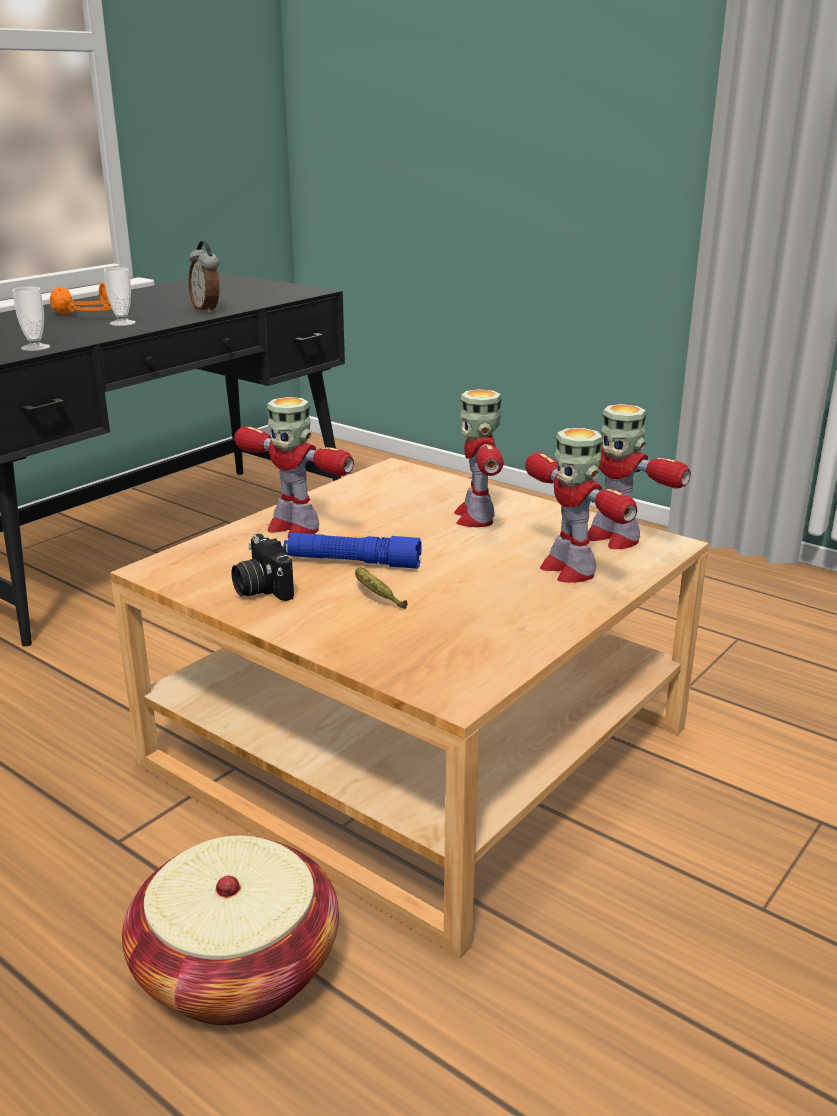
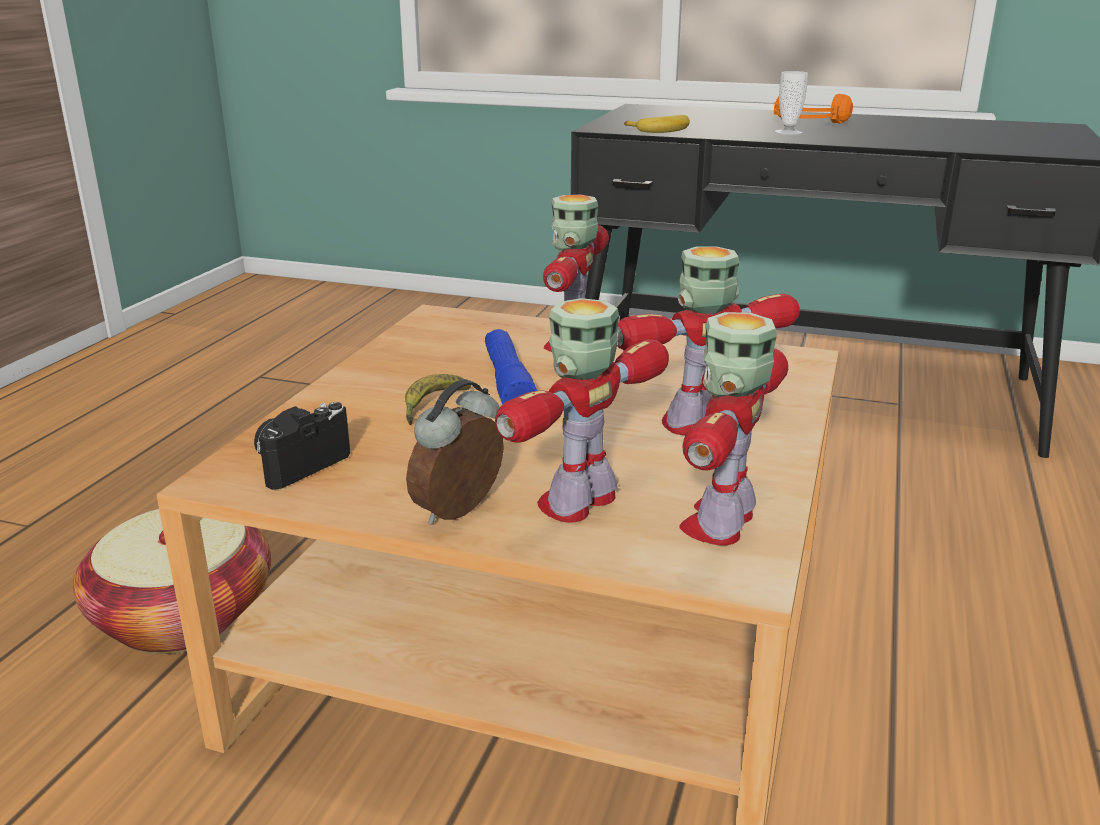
camera: 70 degrees right, 0 degrees up
cup [13,287,50,351] -> banana [624,115,690,133]
alarm clock [188,241,220,313] -> alarm clock moved to [406,379,504,525]
camera [232,534,294,601] -> camera moved to [254,402,350,490]

